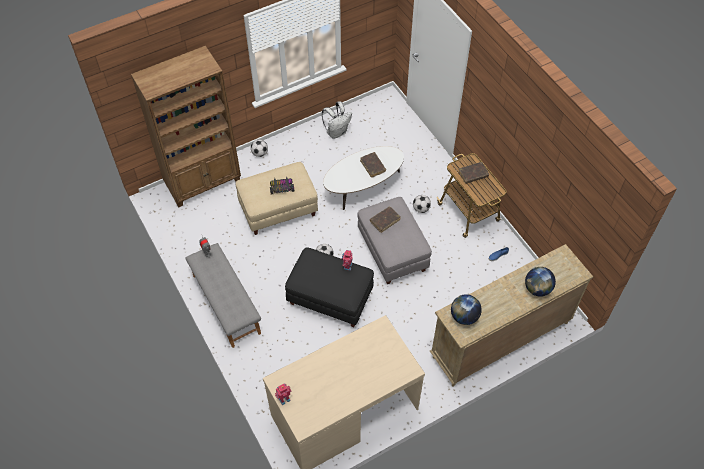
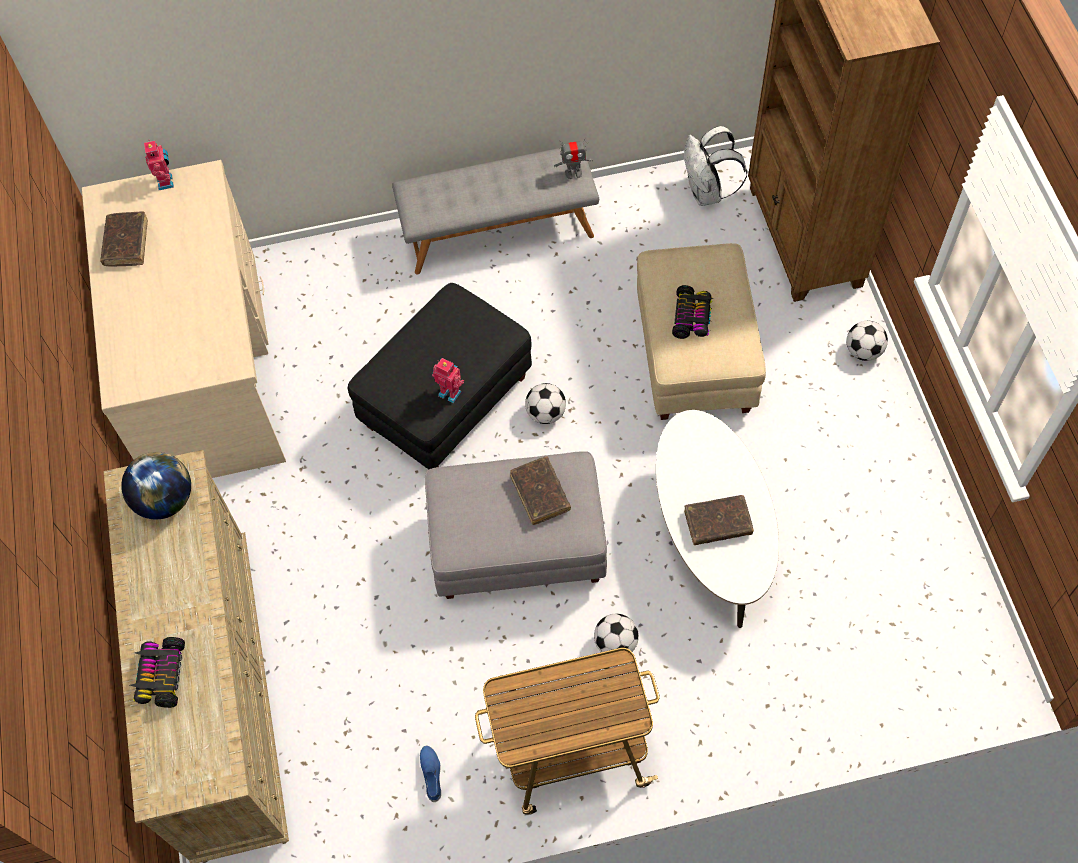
camera: 110 degrees right, 5 degrees up
white backpack [322,101,352,139] -> white backpack moved to [684,126,747,206]
brown book [458,162,489,184] -> brown book moved to [100,211,148,266]
globe [525,267,556,297] -> toy car [130,637,185,708]

